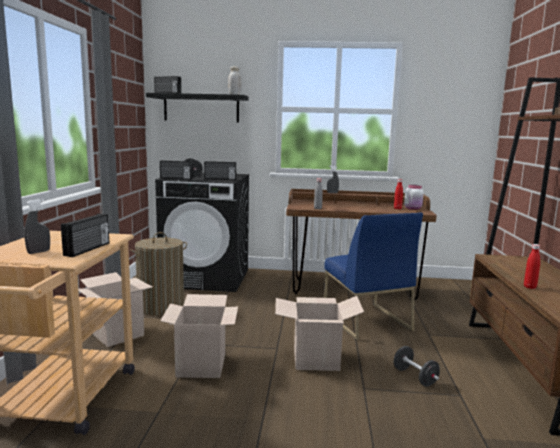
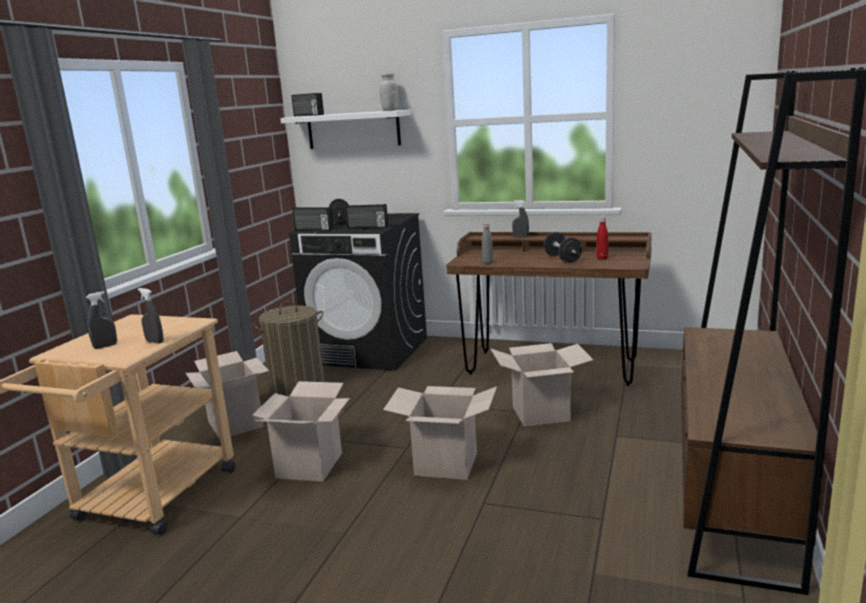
camera: 15 degrees right, 5 degrees up
radio [61,214,109,257] -> grey spray bottle [138,288,164,344]
black shelf [146,93,249,122] -> white shelf [280,110,411,149]
blue chair [324,213,423,340] -> cardboard box [491,343,593,427]
black dumbbell [394,346,440,387] -> black dumbbell moved to [544,232,582,263]
white jar [404,185,424,210] -> none
red bottle [524,244,540,289] -> none

